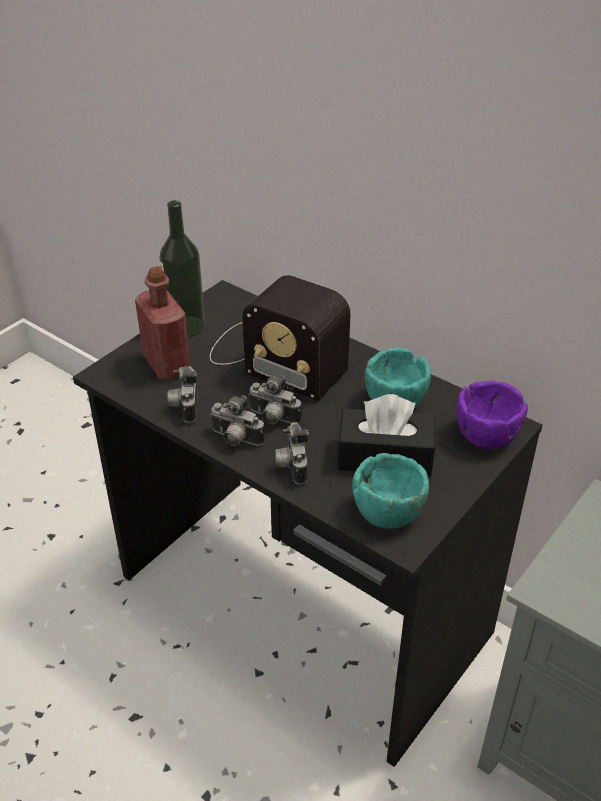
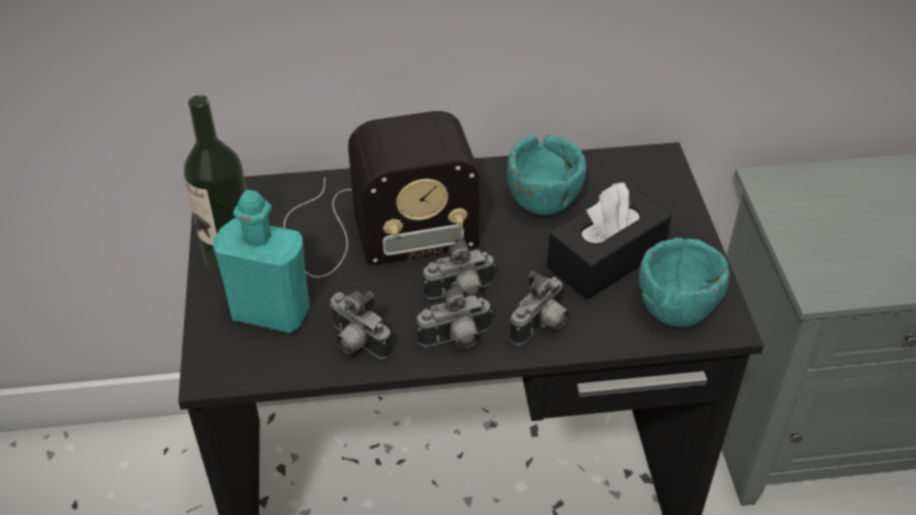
camera: 45 degrees left, 5 degrees up
red bottle [135,266,190,380] -> turquoise bottle [213,190,310,333]
camera [275,423,309,485] -> camera turned 90 degrees counterclockwise [510,271,569,345]
purple bowl [456,380,528,449] -> none

